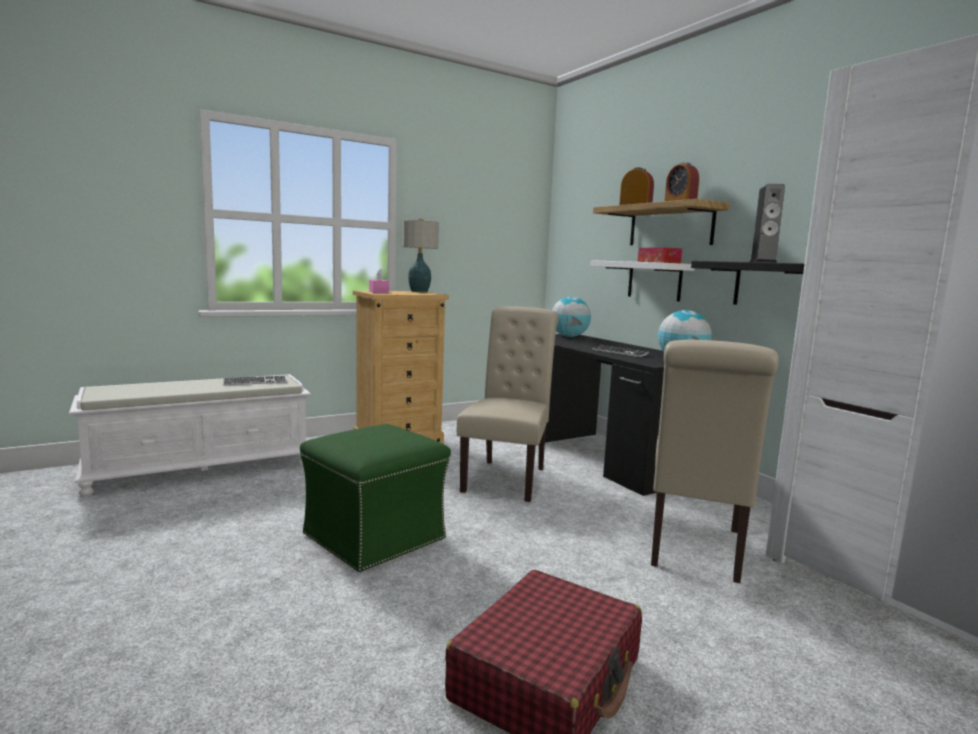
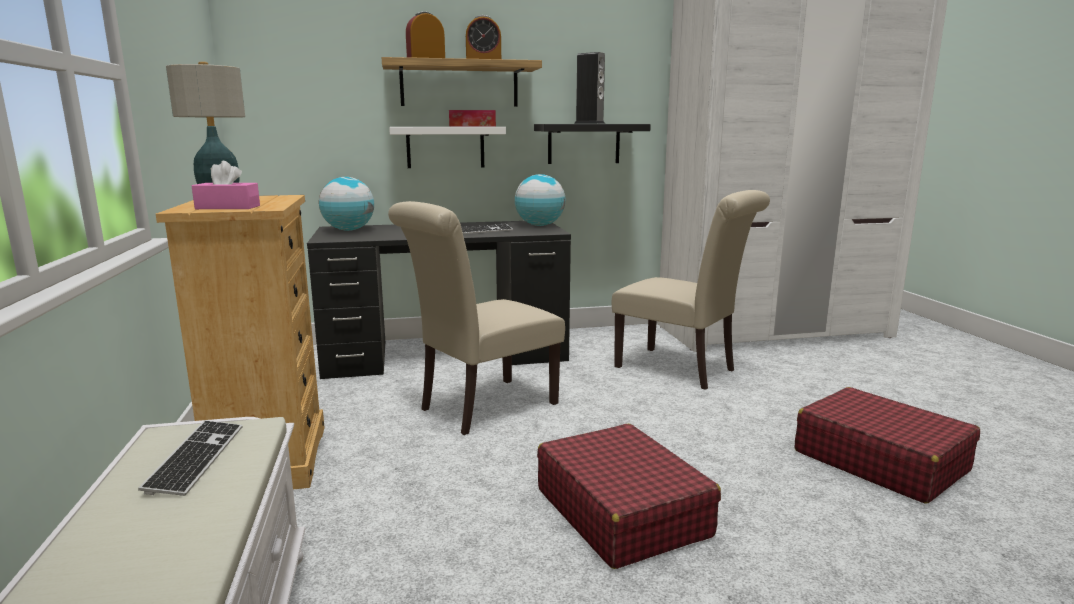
camera: 70 degrees left, 5 degrees up
green ottoman [300,424,451,572] -> red suitcase [537,424,721,569]
beige chair [457,306,558,502] -> beige chair turned 75 degrees counterclockwise [388,201,565,435]

